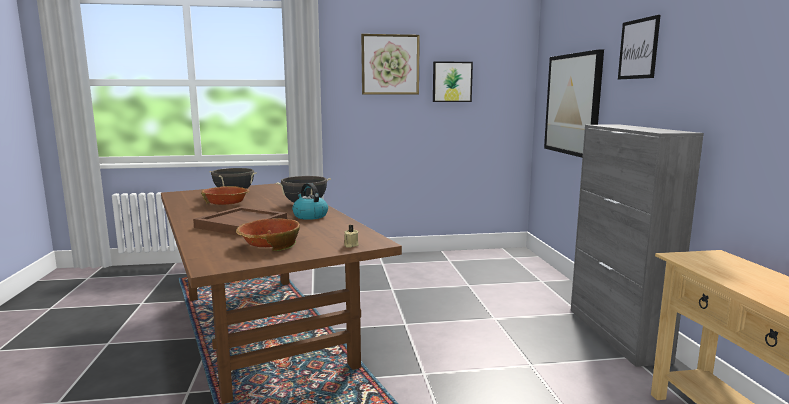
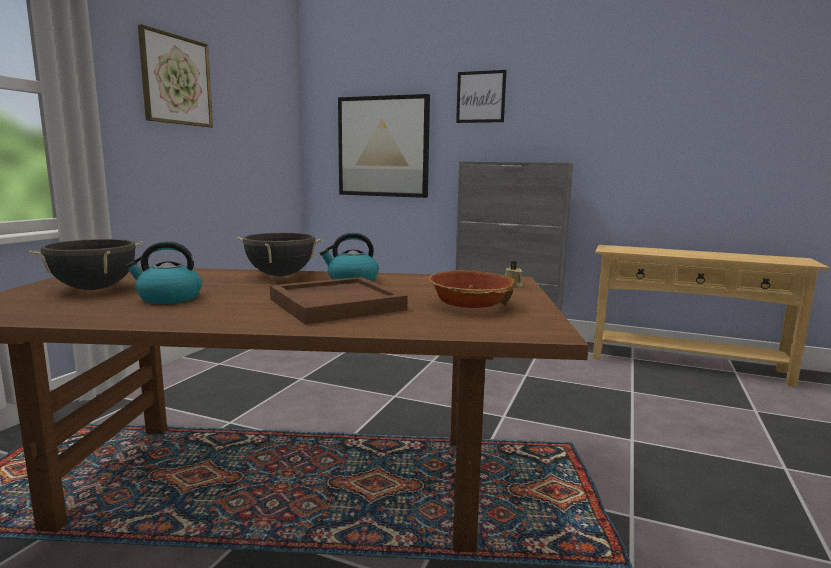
camera: 60 degrees left, 0 degrees up
bowl [201,186,250,205] -> kettle [125,241,202,304]
picture [433,61,473,102] -> none

